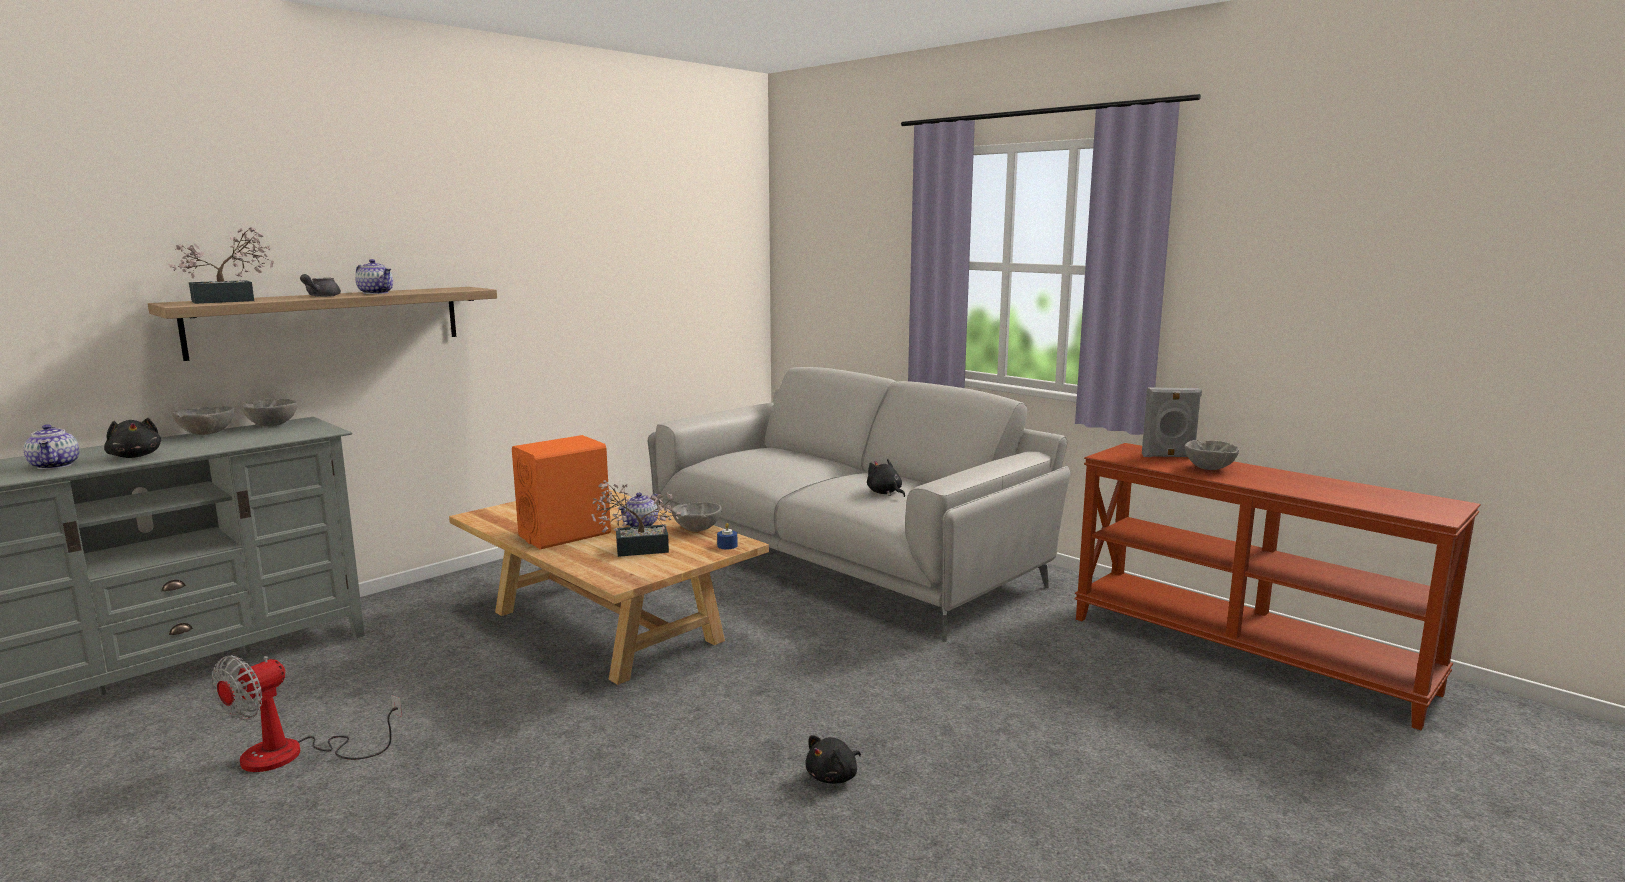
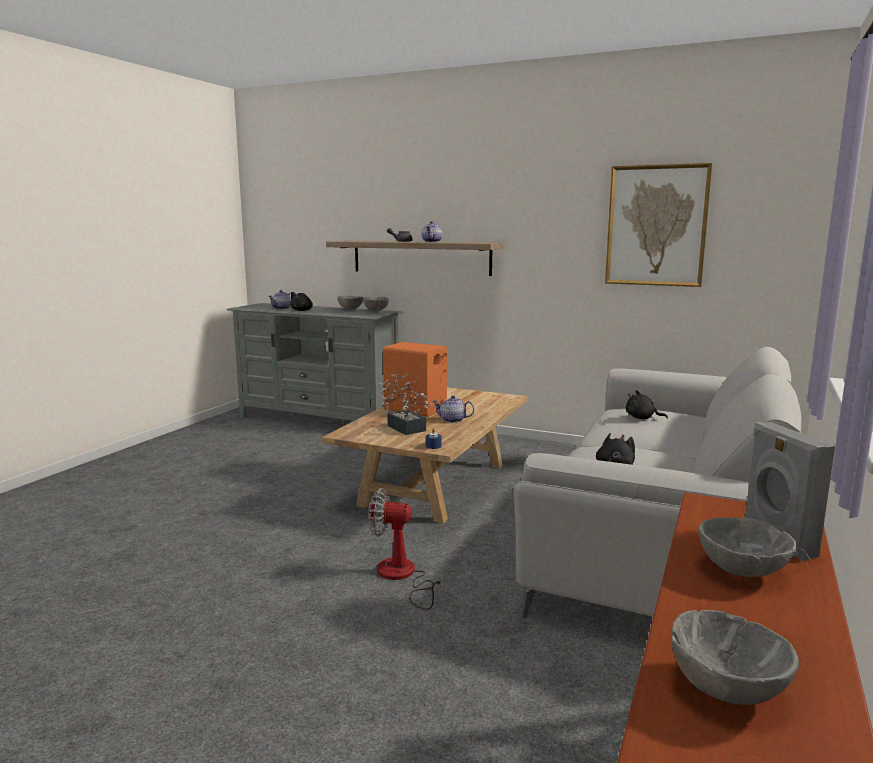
camera: 70 degrees right, 0 degrees up
potted plant [168,227,274,304] -> none
fan [212,655,402,772] -> fan moved to [368,488,442,610]
grey bowl [672,502,722,532] -> grey bowl moved to [671,610,799,705]
black plush toy [805,735,861,784] -> black plush toy moved to [626,390,668,420]
none -> picture [605,163,712,287]

